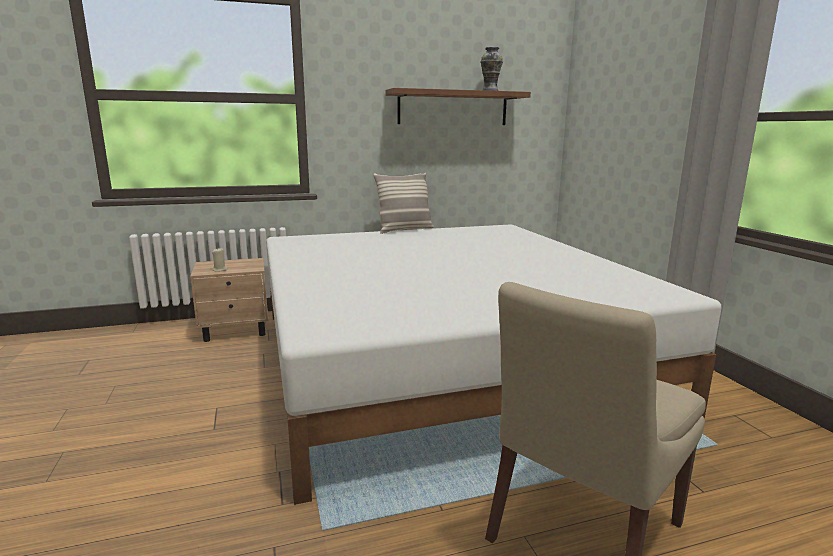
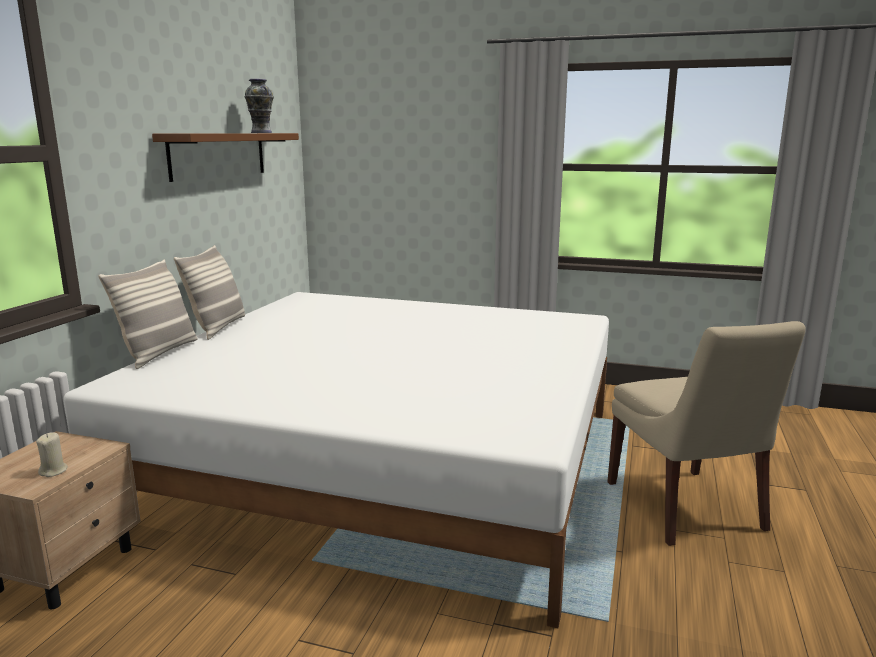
camera: 55 degrees left, 0 degrees up
none -> pillow [98,260,197,369]

